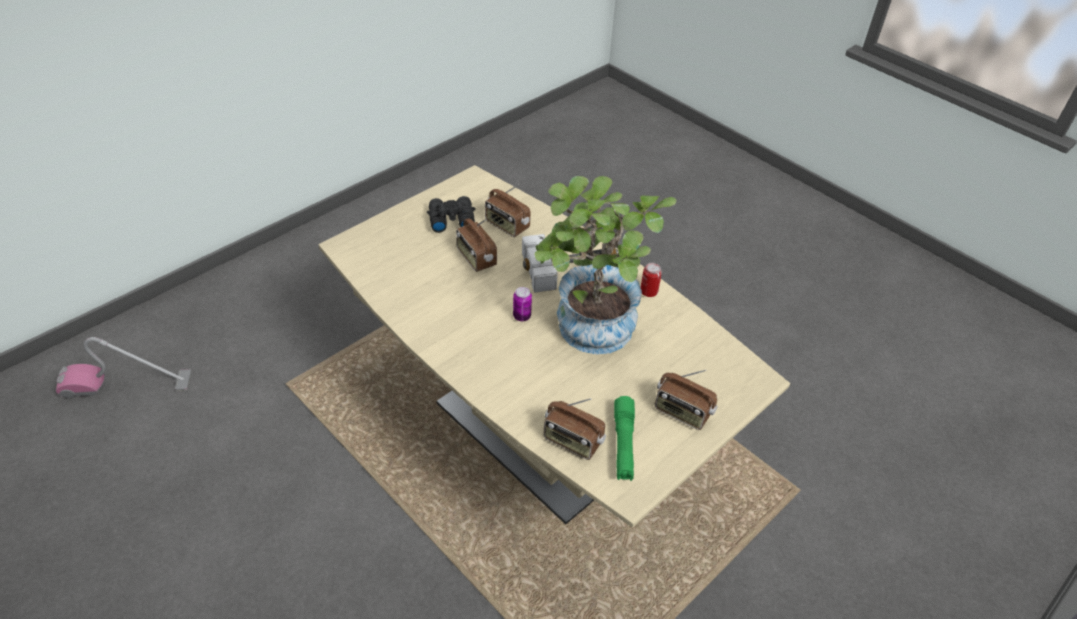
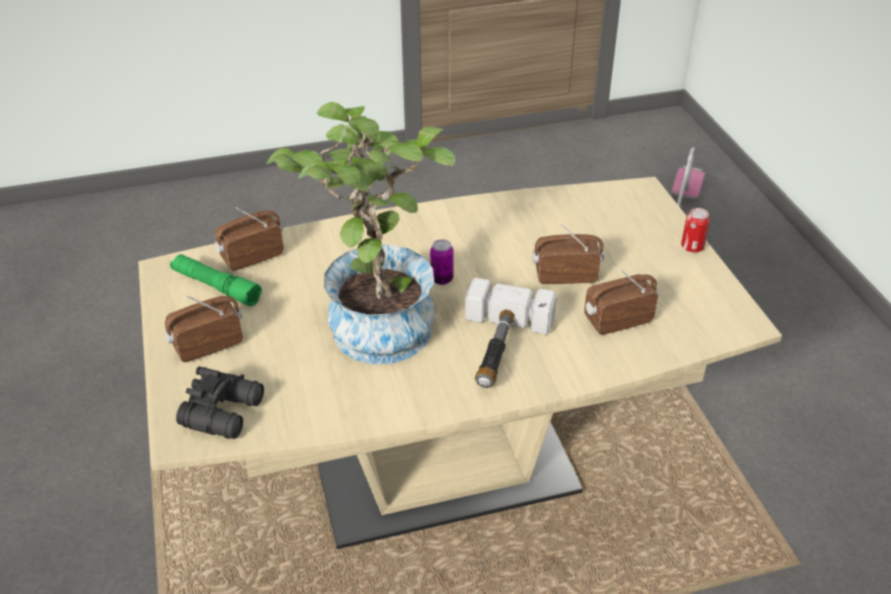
camera: 120 degrees right, 5 degrees down
black binoculars [427,196,476,233] -> black binoculars moved to [176,366,264,439]
can [640,263,662,297] -> can moved to [681,208,710,252]

